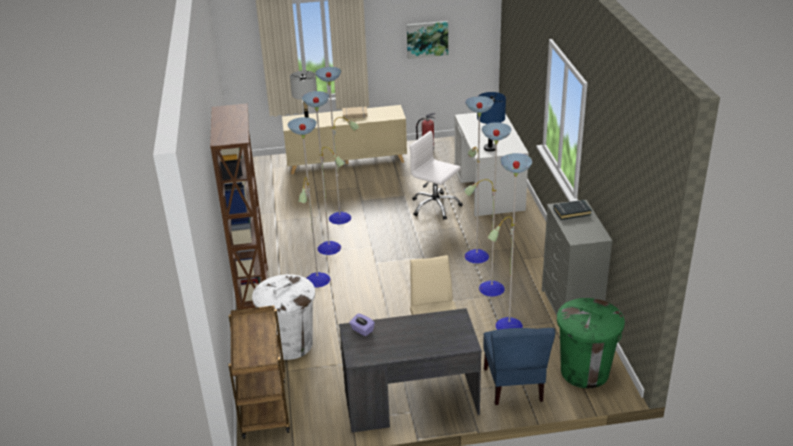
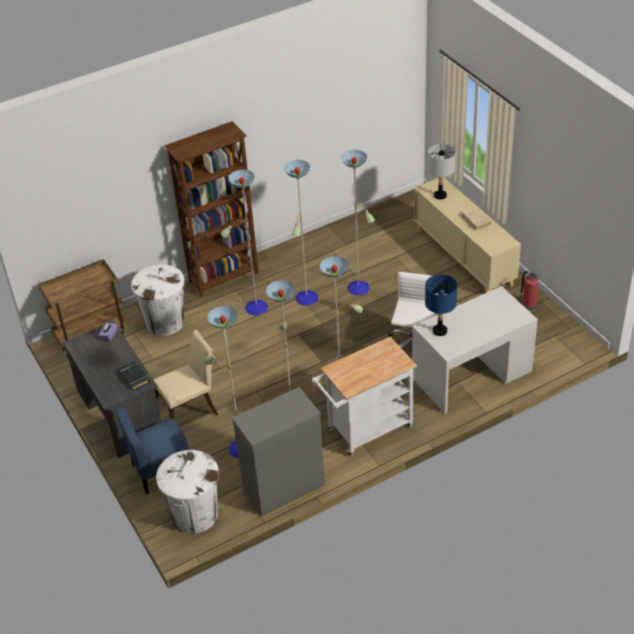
camera: 70 degrees right, 10 degrees up
picture [407,21,448,59] -> none
black book [553,200,592,220] -> black book moved to [118,361,151,391]
green trash can [557,298,625,388] -> white trash can [156,450,219,533]
none -> white cart [312,337,417,456]

